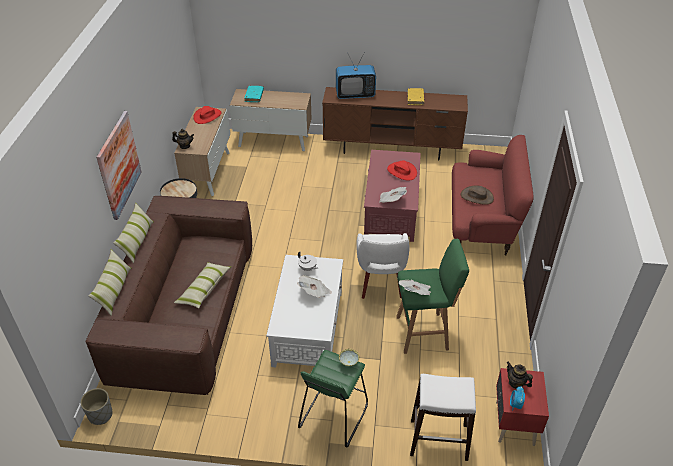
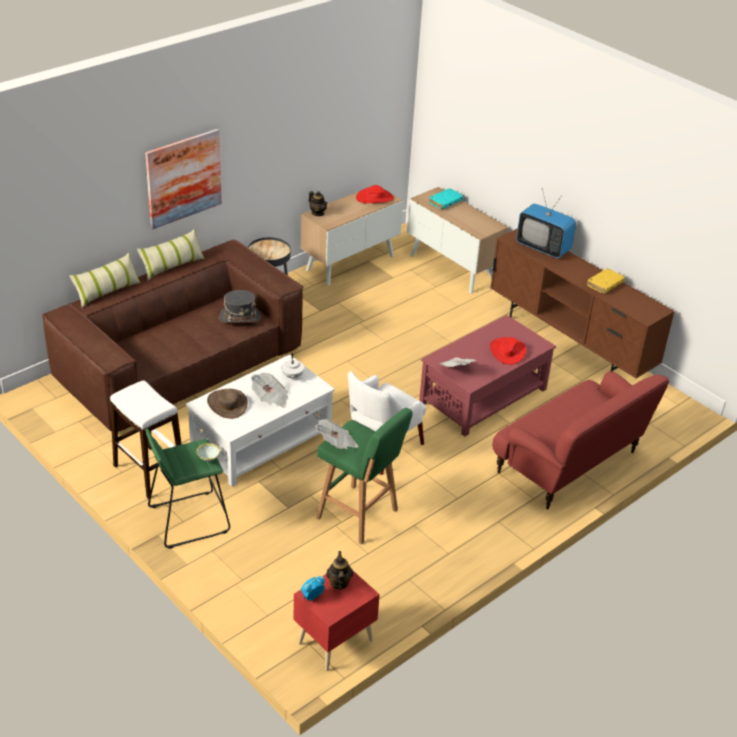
camera: 40 degrees right, 5 degrees down
grey planter [80,388,113,425] -> none
pillow [174,262,231,308] -> none
white stool [410,374,476,461] -> white stool moved to [110,380,182,499]
brown hat [460,186,494,205] -> brown hat moved to [207,389,248,419]
none -> grey hat [219,290,261,323]

